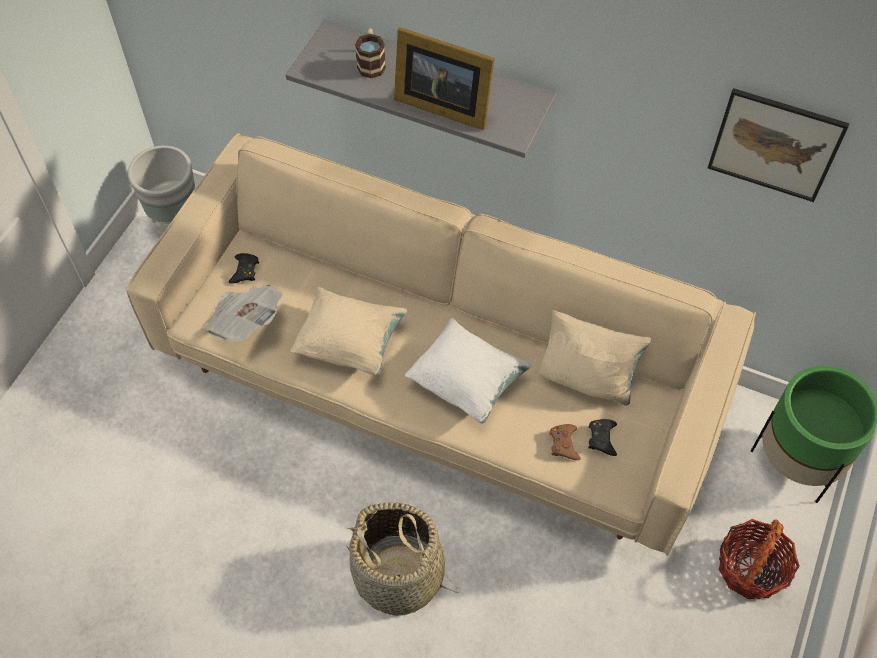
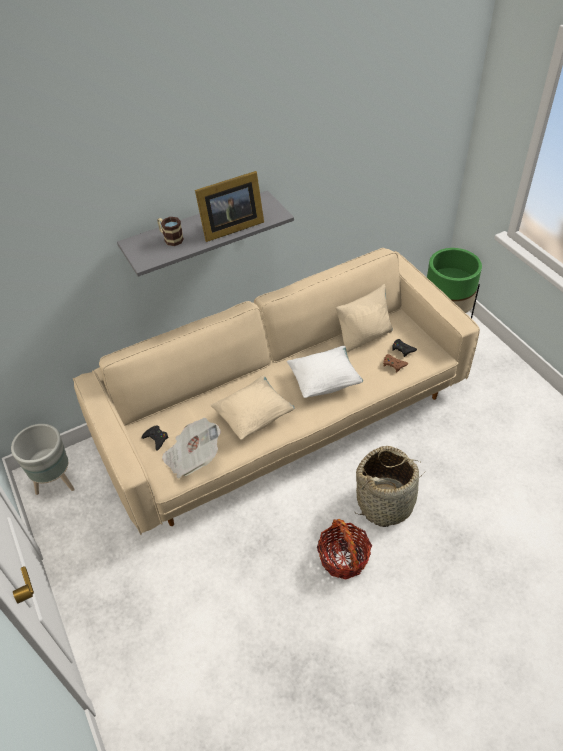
camera: 50 degrees left, 10 degrees down
picture [708,88,850,202] -> none
basket [719,519,800,599] -> basket moved to [317,519,372,580]

